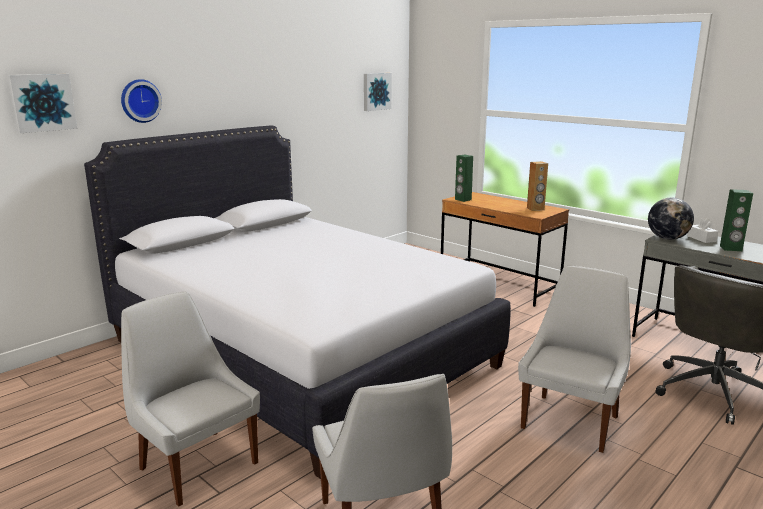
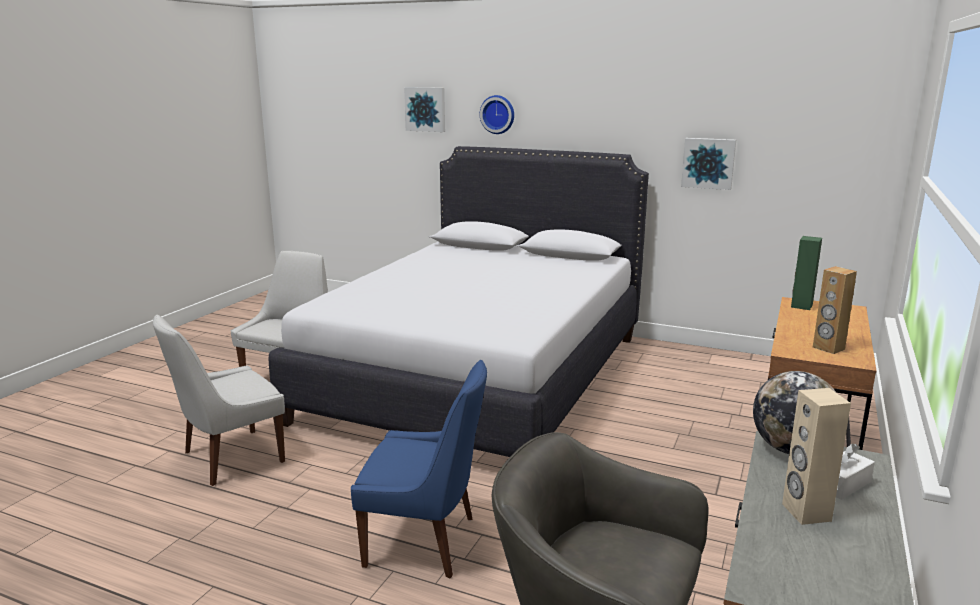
camera: 70 degrees right, 0 degrees up
picture [364,73,392,111] -> picture moved to [681,138,736,190]
white chair [518,265,631,453] -> blue chair [351,360,487,578]
green speaker [720,189,753,251] -> beige speaker [782,388,851,525]

